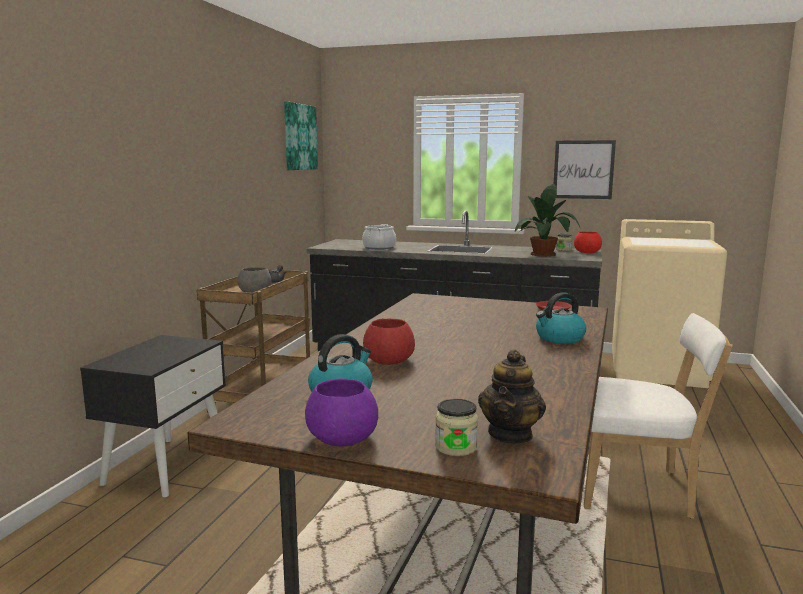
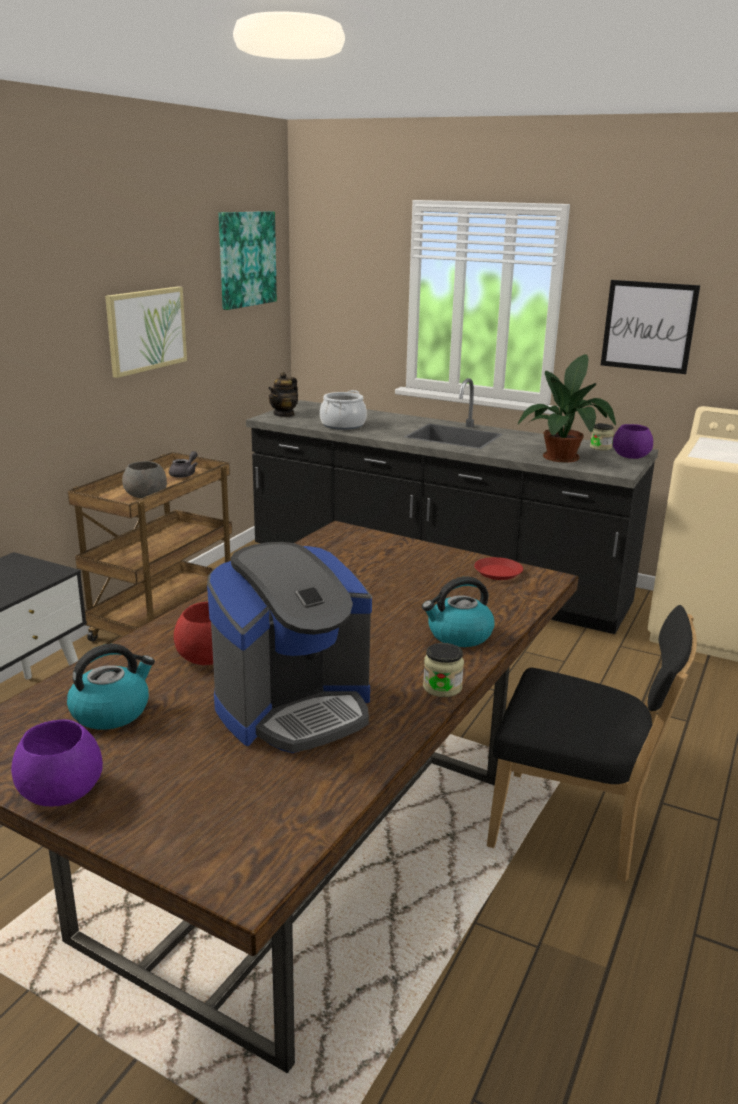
camera: 10 degrees right, 10 degrees up
jar [435,399,478,456] -> jar moved to [423,643,464,697]
teapot [478,349,546,444] -> teapot moved to [268,372,298,417]
red bowl [574,231,602,253] -> purple bowl [613,424,653,459]
white chair [584,313,733,519] -> black chair [487,605,697,882]
none -> picture [105,286,187,378]
none -> coffee machine [207,542,372,753]

